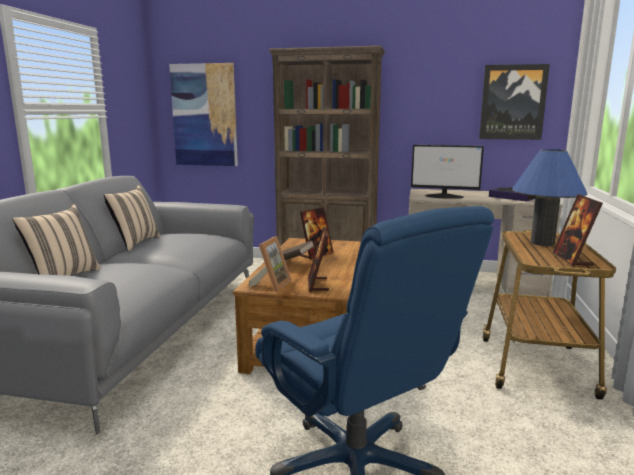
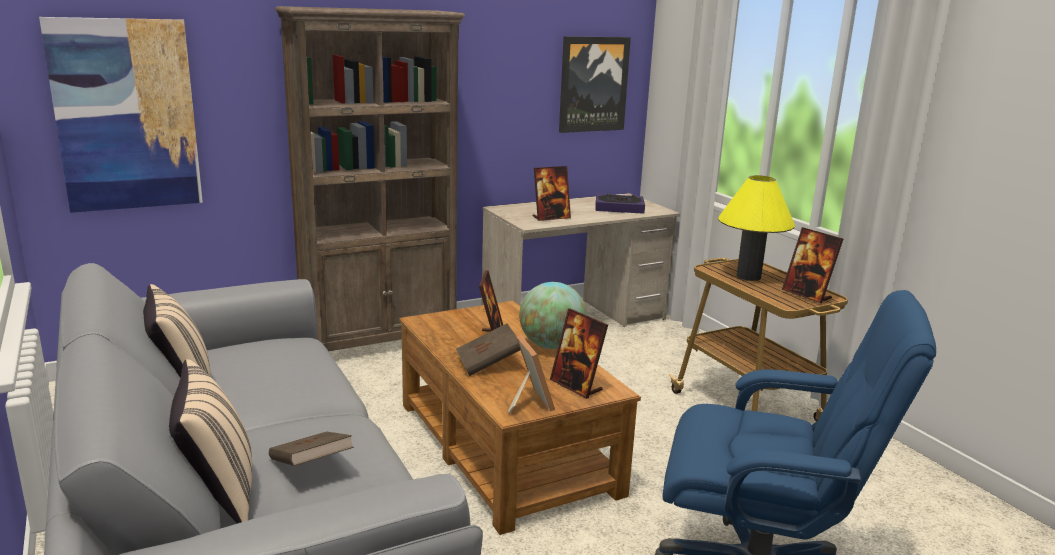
camera: 40 degrees left, 5 degrees up
monitor [411,145,484,199] -> picture frame [533,166,571,221]
blue table lamp [512,149,587,246] -> yellow table lamp [718,175,795,281]
none -> brown book [269,431,354,466]
none -> globe [519,282,586,349]

